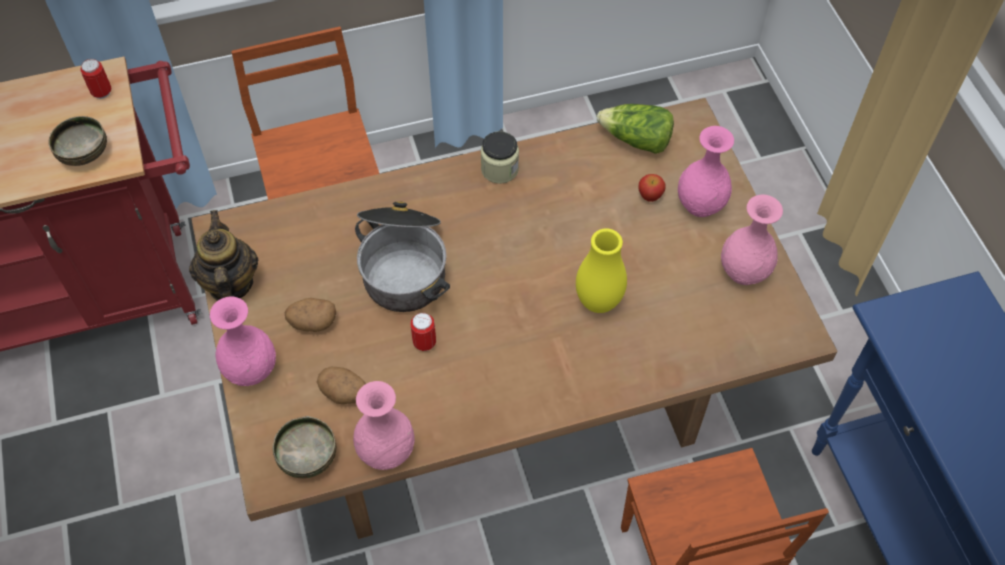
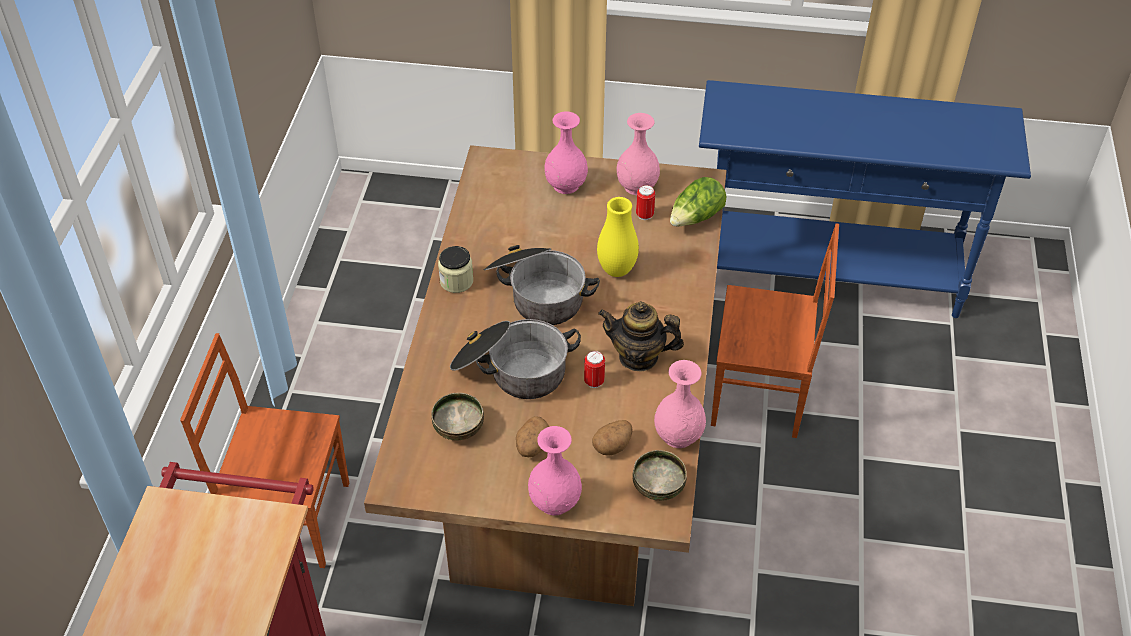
camera: 65 degrees left, 10 degrees down
bowl [48,116,107,166] -> bowl moved to [431,393,484,440]
can [80,59,111,99] -> can moved to [636,185,655,220]
teapot [189,210,258,301] -> teapot moved to [598,301,684,372]
lettuce [597,104,674,154] -> lettuce moved to [670,177,727,226]
apple [639,174,666,202] -> none
none -> cooking pot [483,245,600,325]

